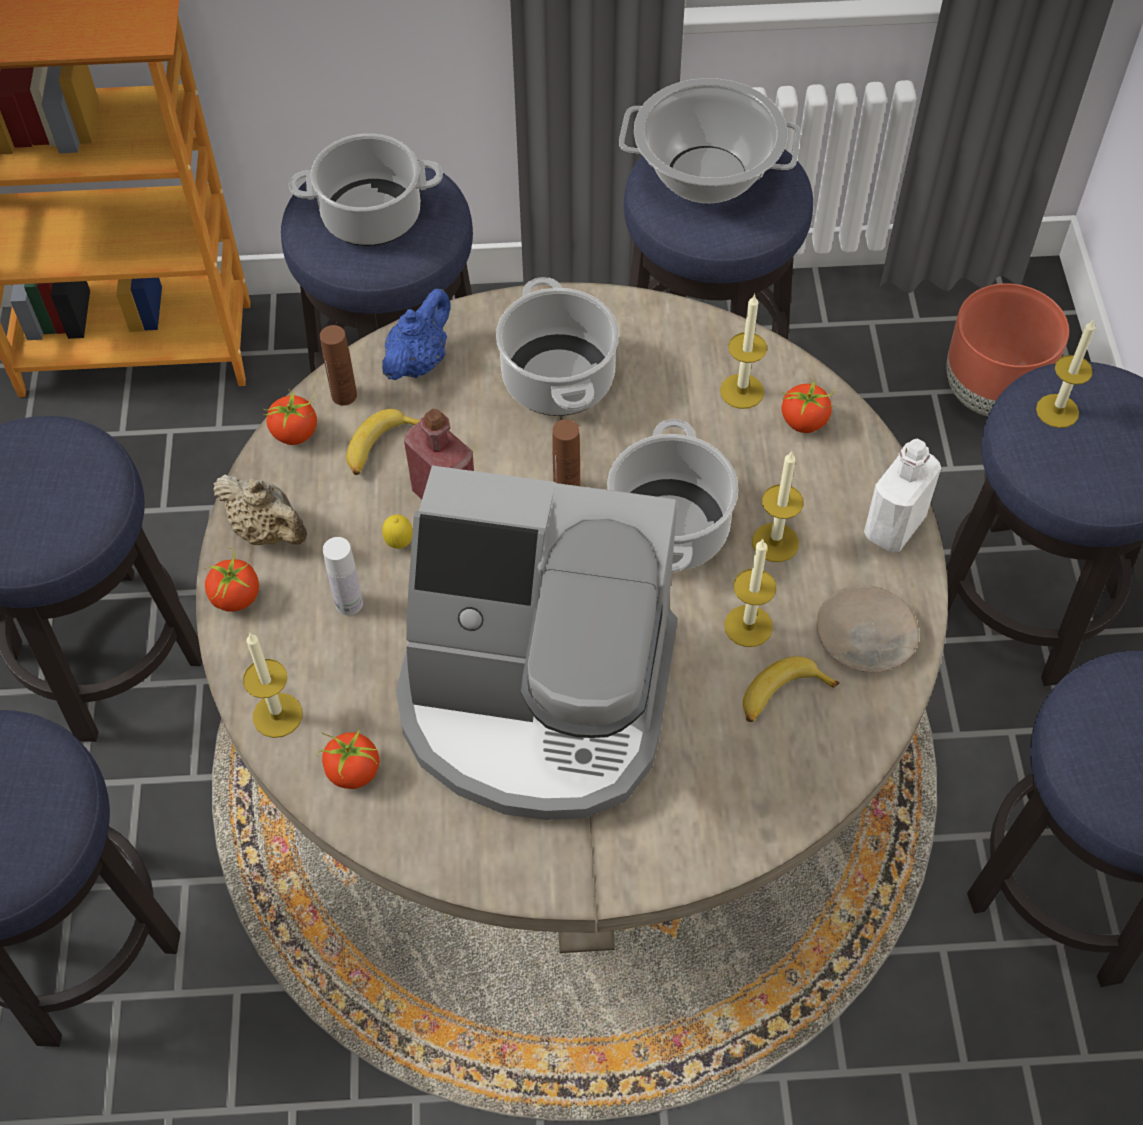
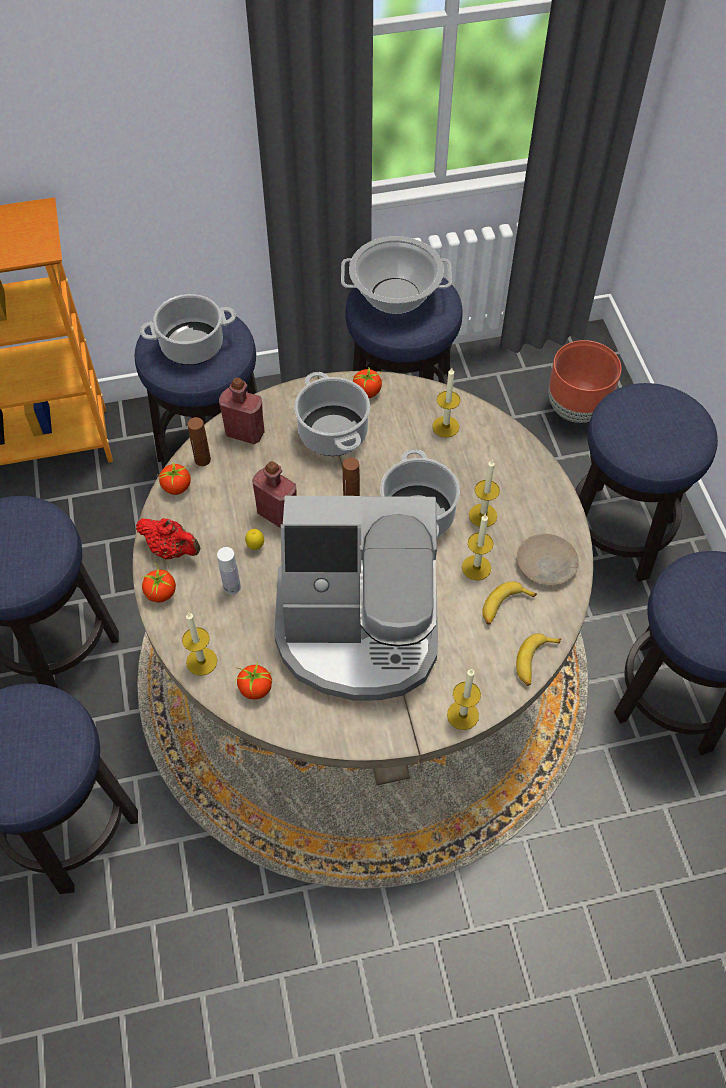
camera: 10 degrees left, 0 degrees up
beige teapot [213,475,307,545] -> red teapot [136,518,200,559]
banana [346,409,420,475] -> banana moved to [516,633,561,686]
blue teapot [382,289,451,380] -> red bottle [219,377,265,444]
tomato [781,377,836,433] -> tomato moved to [352,366,383,398]
white bottle [864,438,941,552] -> none
candle [1036,319,1095,428] -> candle moved to [447,669,481,730]

